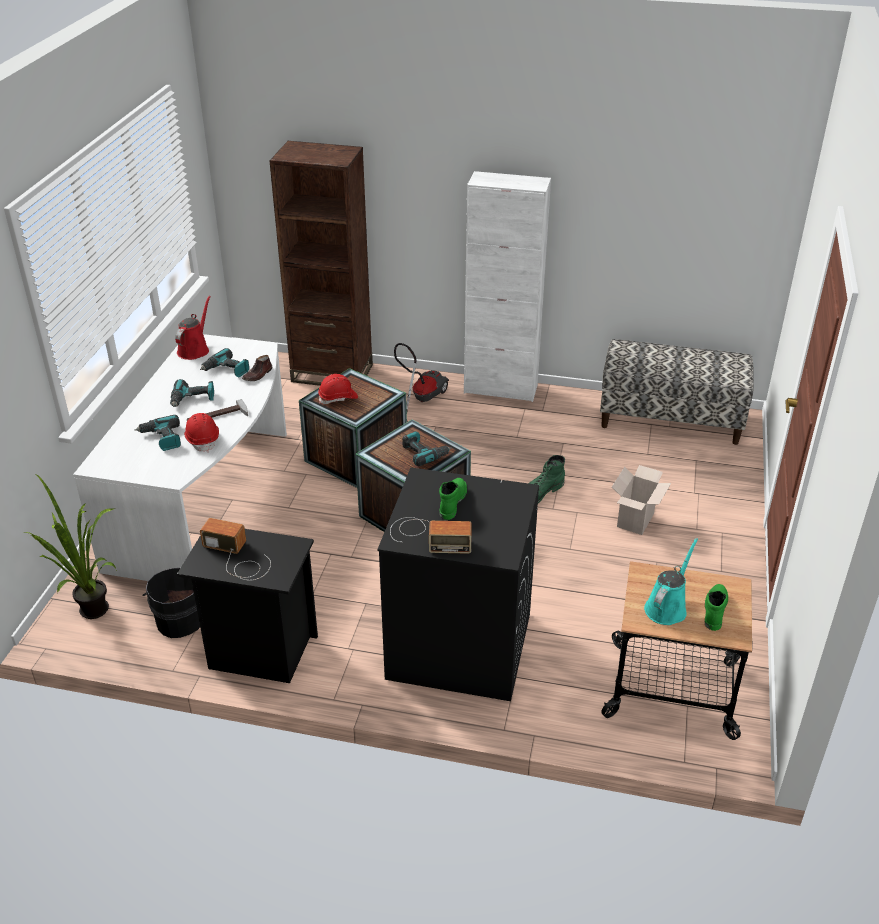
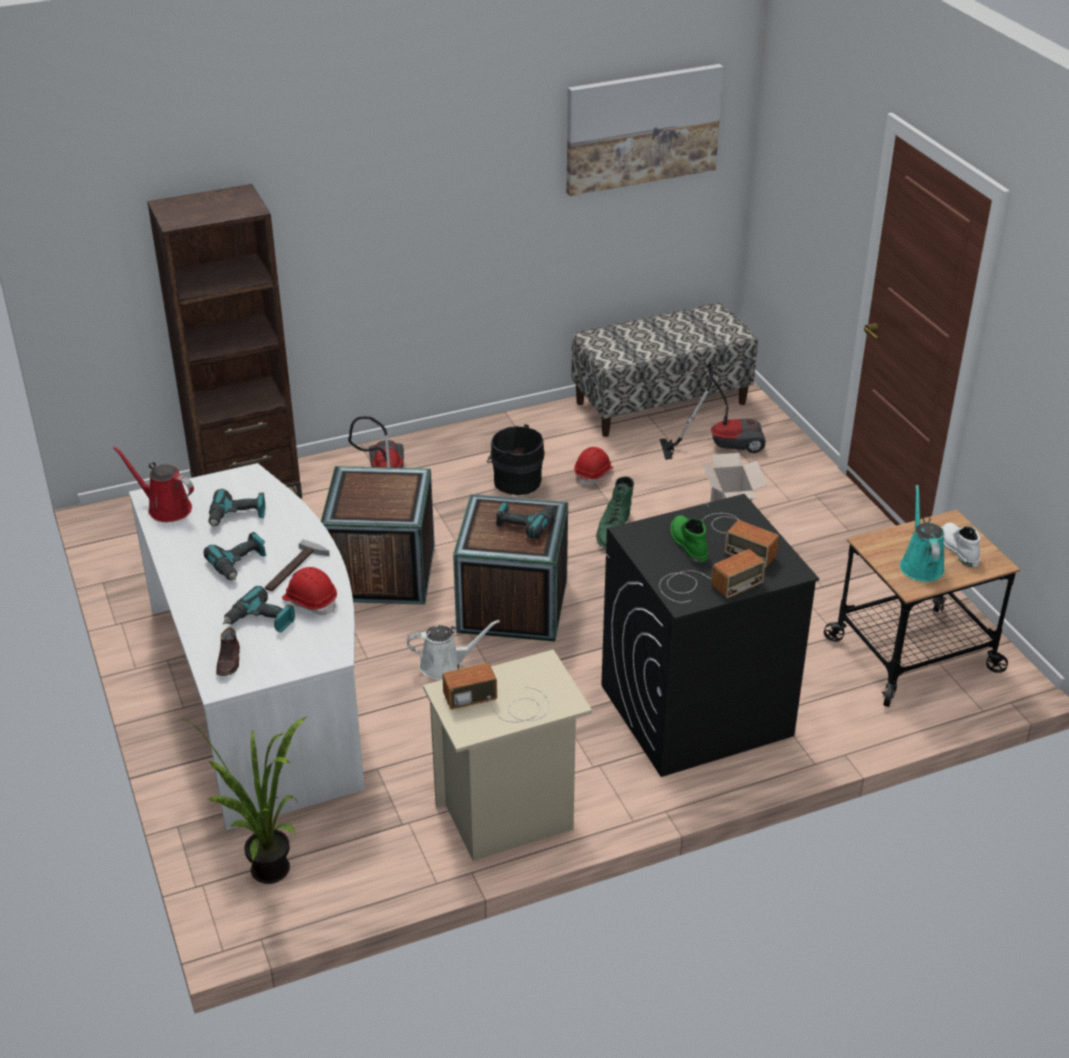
camera: 35 degrees left, 0 degrees up
black bucket [143,568,200,638] -> black bucket moved to [487,424,545,495]
red watering can [175,296,211,360] -> red watering can turned 45 degrees counterclockwise [113,446,194,522]
black nightstand [177,529,318,683] -> beige nightstand [423,649,592,861]
brown shoe [242,355,272,381] -> brown shoe moved to [216,627,240,676]
red hard hat [318,374,358,404] -> red hard hat moved to [574,447,614,486]
white cabinet [464,171,551,402] -> none
green boot [705,584,728,631] -> white boot [942,523,980,567]
none -> white watering can [407,620,500,680]
none -> picture [567,64,723,196]
none -> vacuum cleaner [660,361,766,460]
none -> radio [702,513,779,568]

